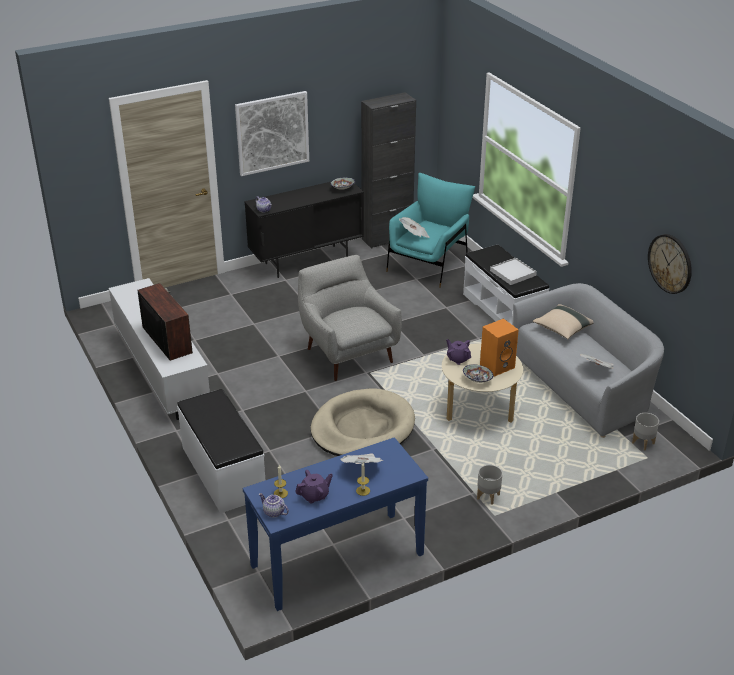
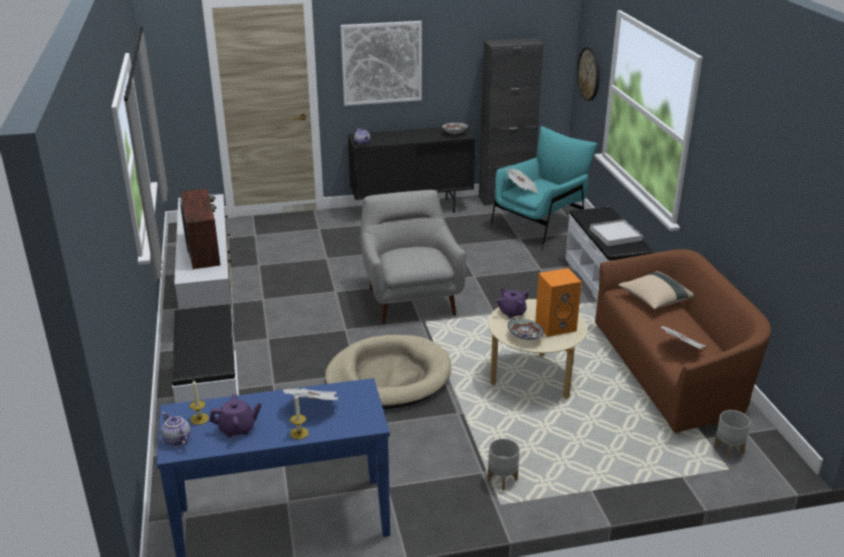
camera: 15 degrees right, 5 degrees down
grey sofa [513,283,664,438] -> brown sofa [595,249,771,435]
wall clock [648,234,692,294] -> wall clock moved to [577,47,600,101]

